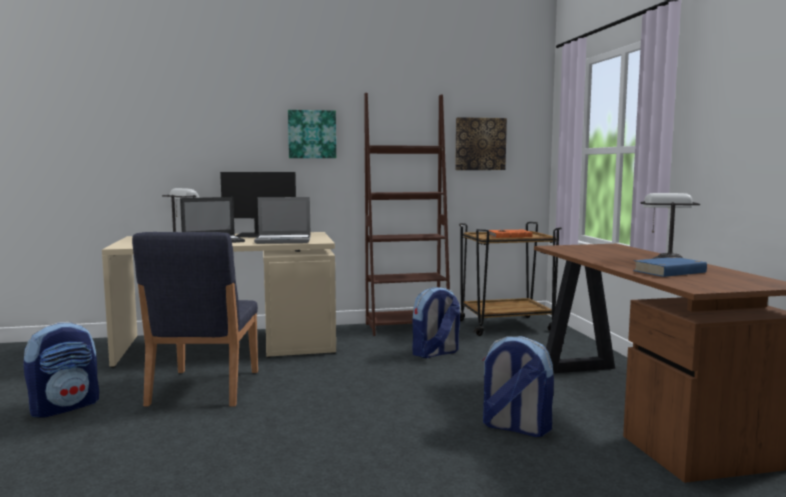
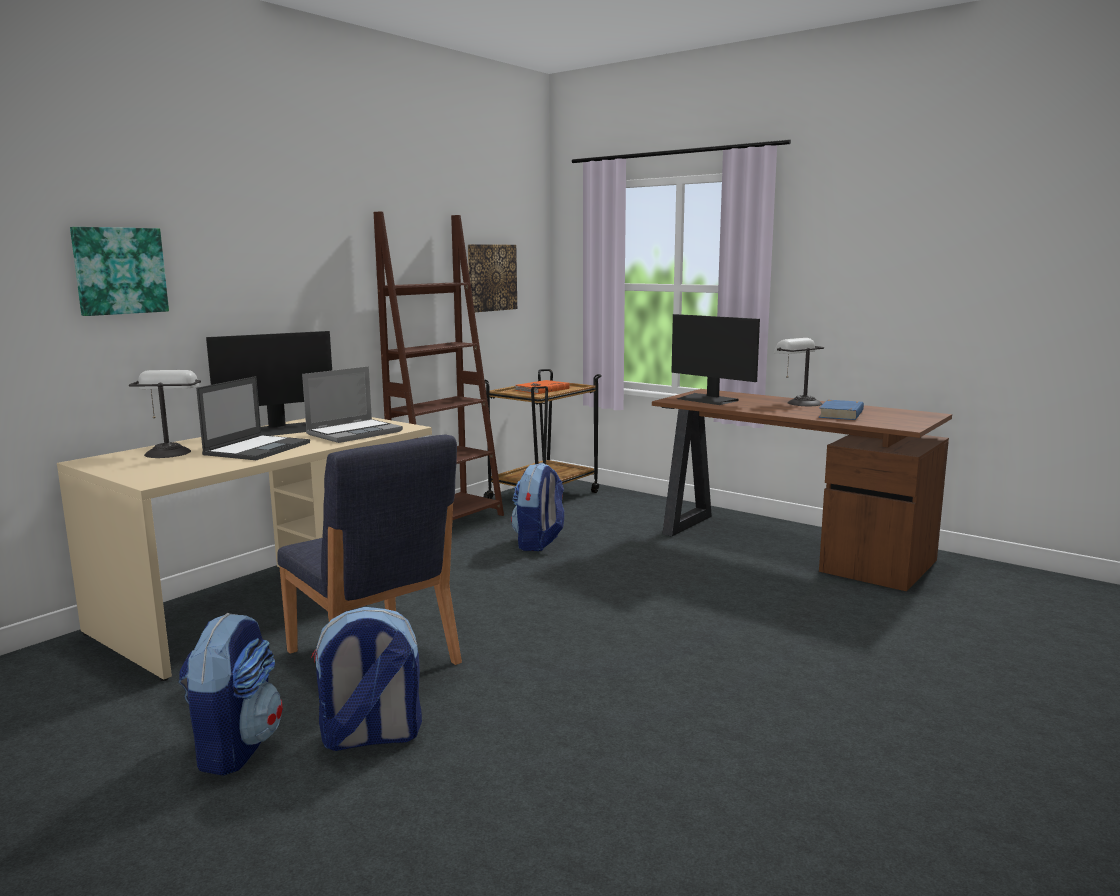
camera: 40 degrees left, 5 degrees up
picture [288,110,336,158] -> picture moved to [70,227,169,316]
backpack [482,336,554,437] -> backpack moved to [311,607,422,751]
none -> monitor [671,314,760,405]

